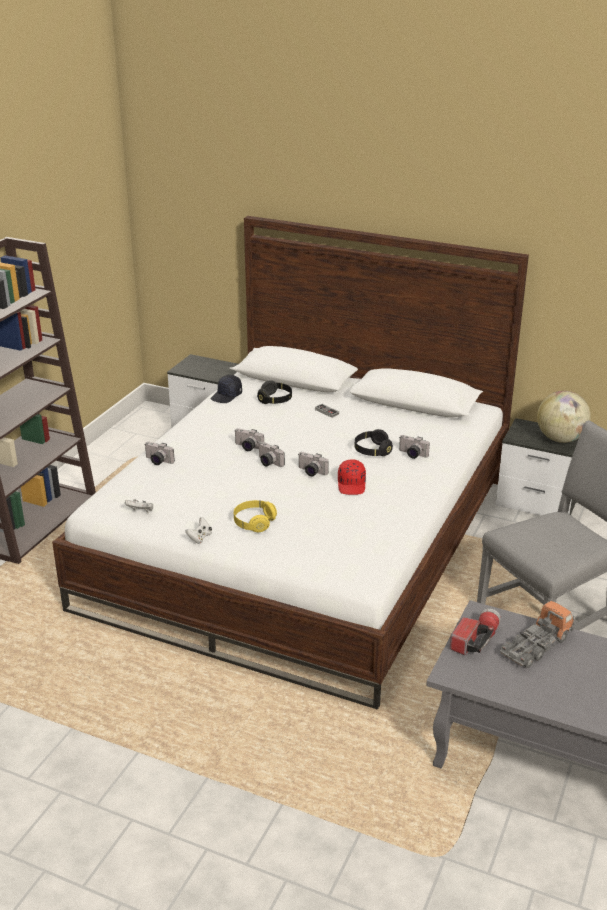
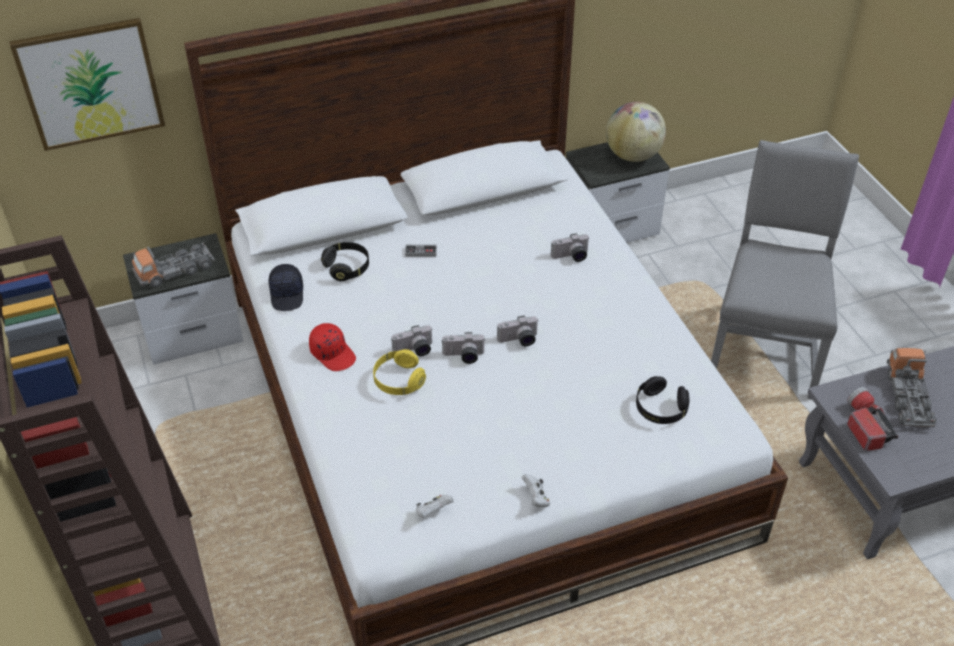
camera: 45 degrees left, 15 degrees up
camera [144,442,175,465] -> none
yellow headphones [234,500,277,532] -> yellow headphones moved to [373,349,426,395]
red cap [338,459,366,495] -> red cap moved to [309,323,356,371]
black headphones [355,429,393,456] -> black headphones moved to [636,376,689,424]
none -> picture [9,18,165,151]
none -> toy truck [132,243,215,287]

